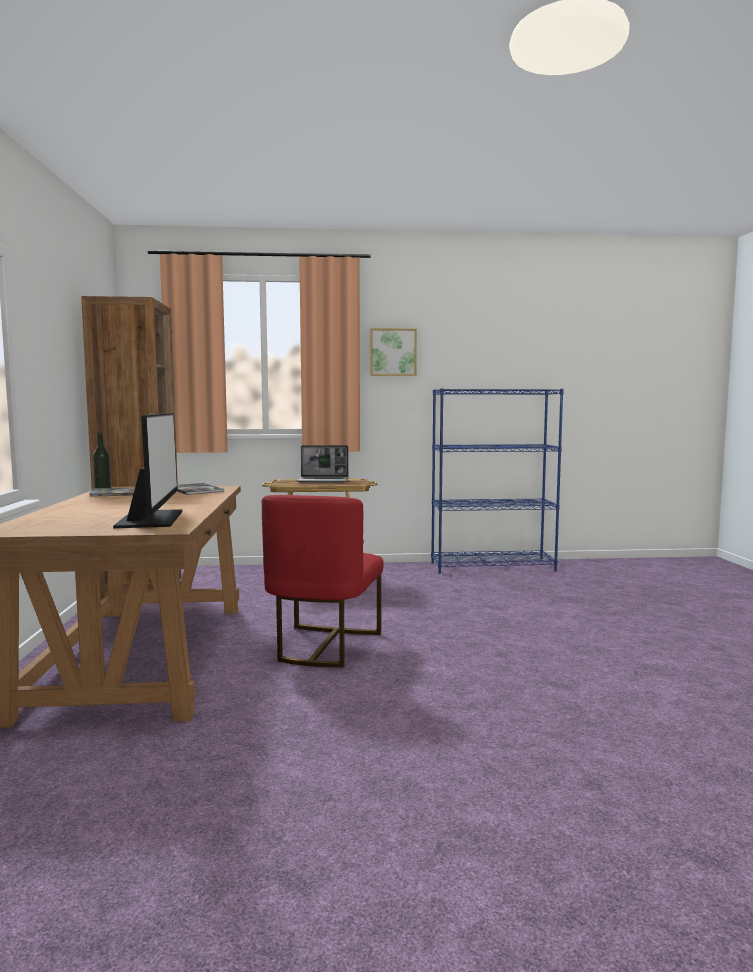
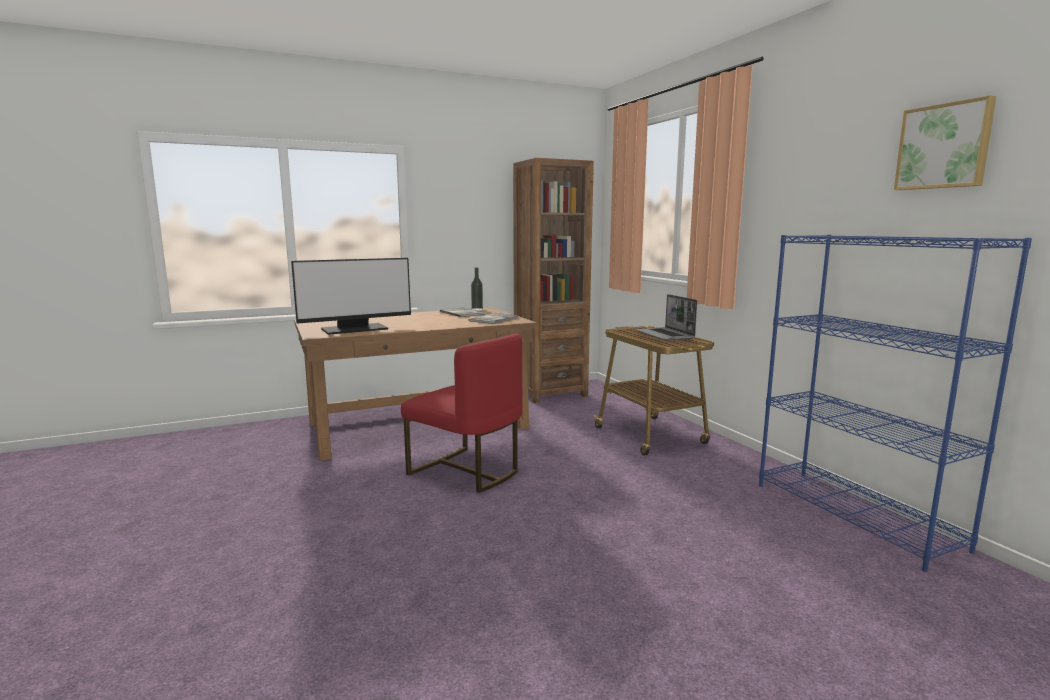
camera: 70 degrees right, 5 degrees up
red chair [262,495,384,667] -> red chair turned 135 degrees counterclockwise [401,334,523,493]
picture [370,328,417,376] -> picture moved to [894,95,996,190]

